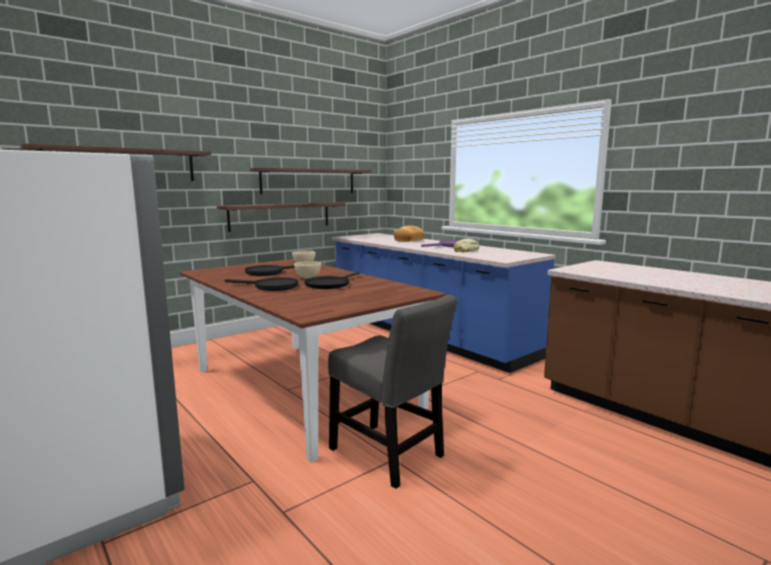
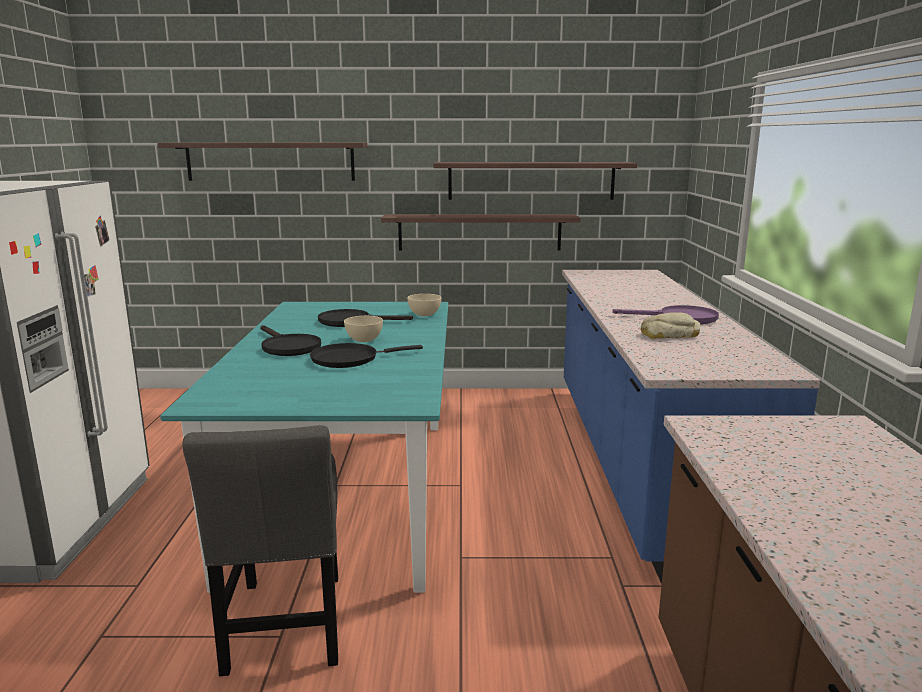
camera: 40 degrees right, 5 degrees up
brown dining table [180,259,446,463] -> turquoise dining table [160,302,448,593]
bread [394,225,424,242] -> none

